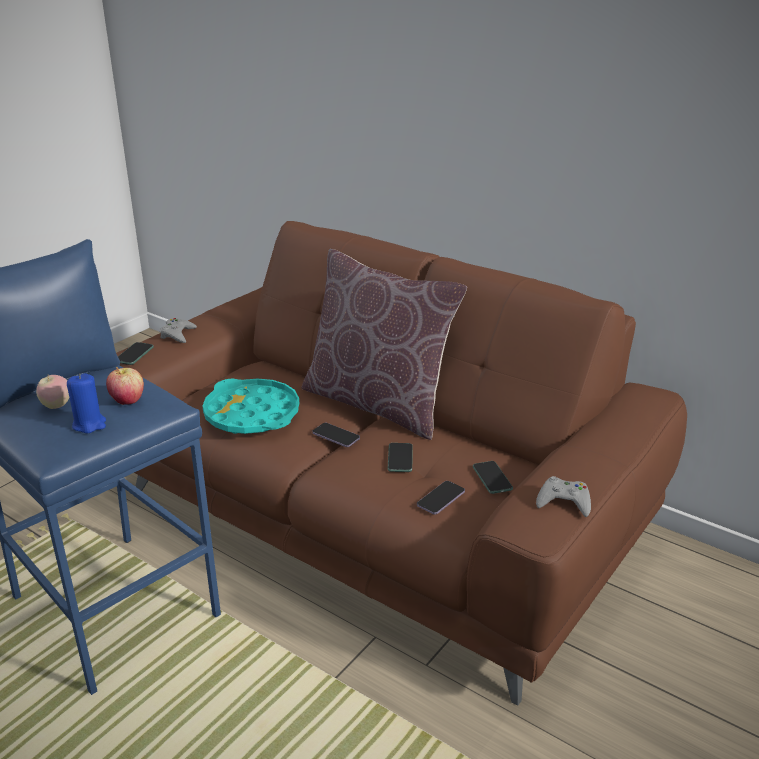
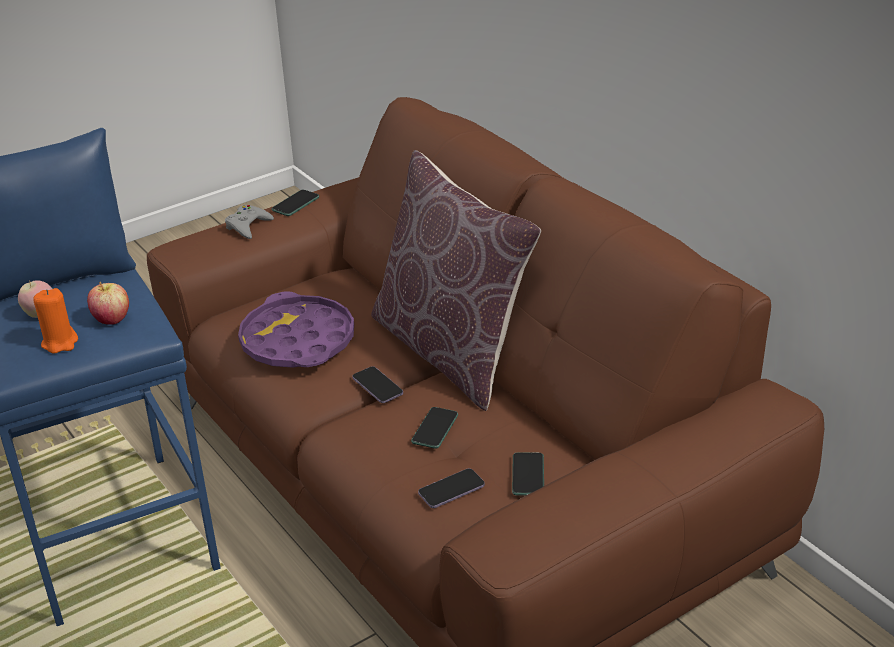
camera: 20 degrees right, 5 degrees up
blue candle [67,373,106,433] -> orange candle [33,288,78,353]
phone [118,342,154,365] -> phone moved to [272,189,319,216]
turquoise tray [202,378,299,434] -> purple tray [238,291,354,368]
grey game controller [536,476,591,517] -> none

